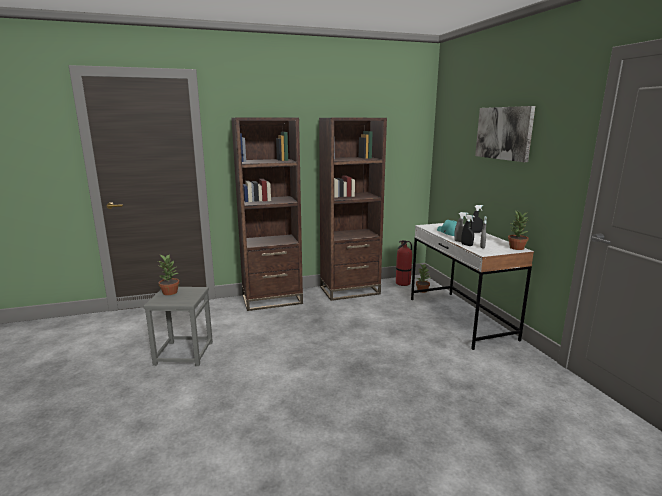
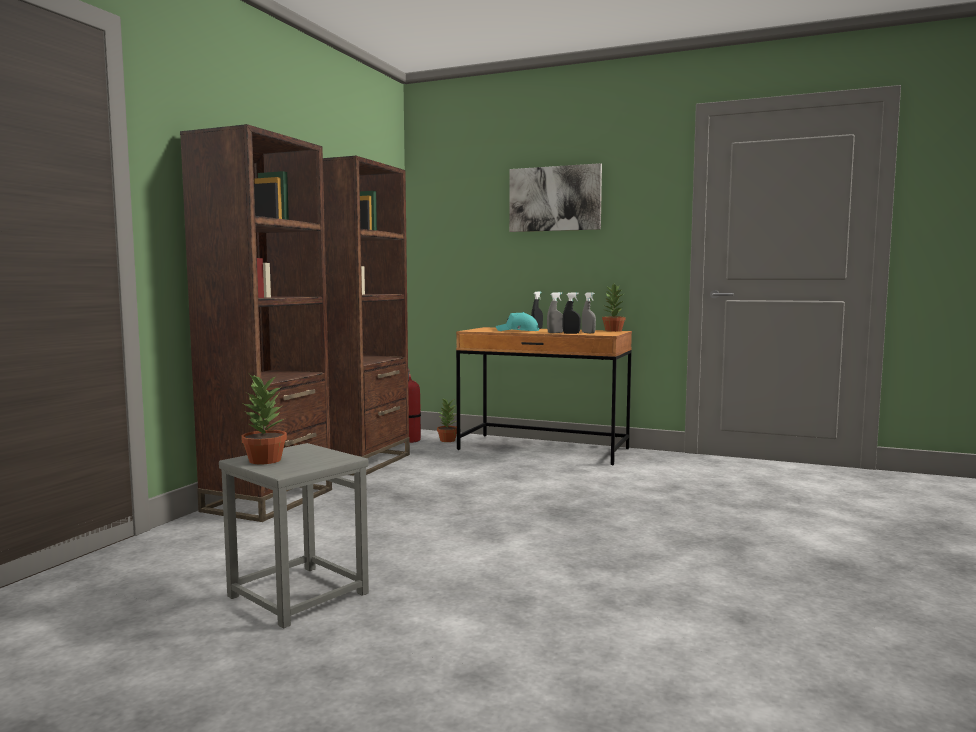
camera: 50 degrees left, 10 degrees down
white desk [411,223,534,350] -> brown desk [456,327,632,465]

